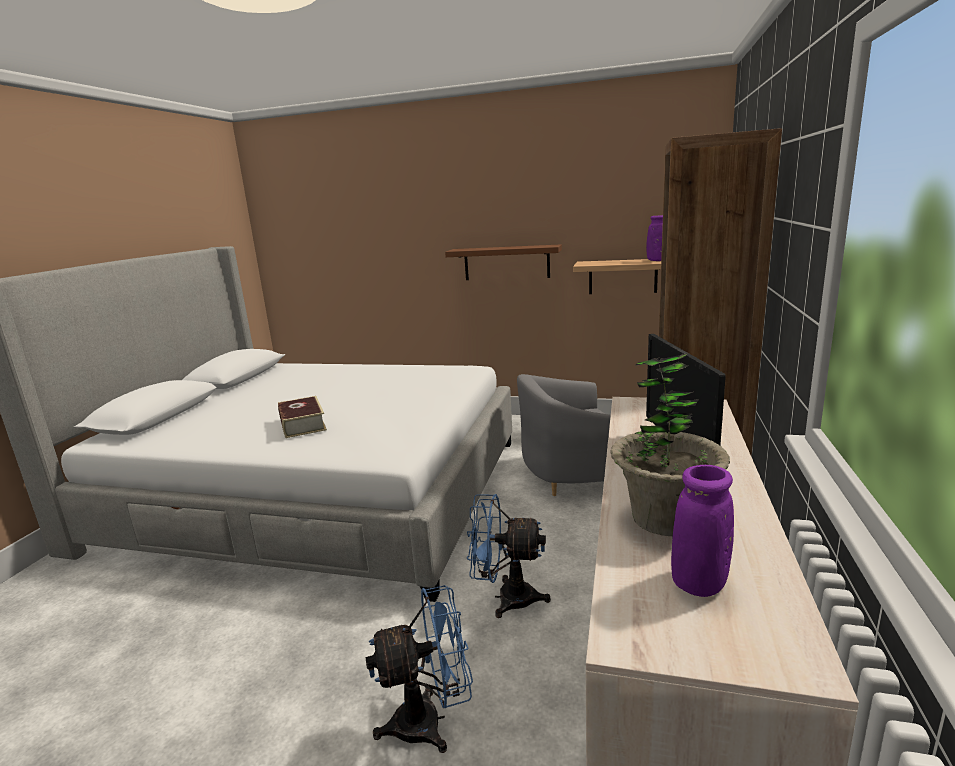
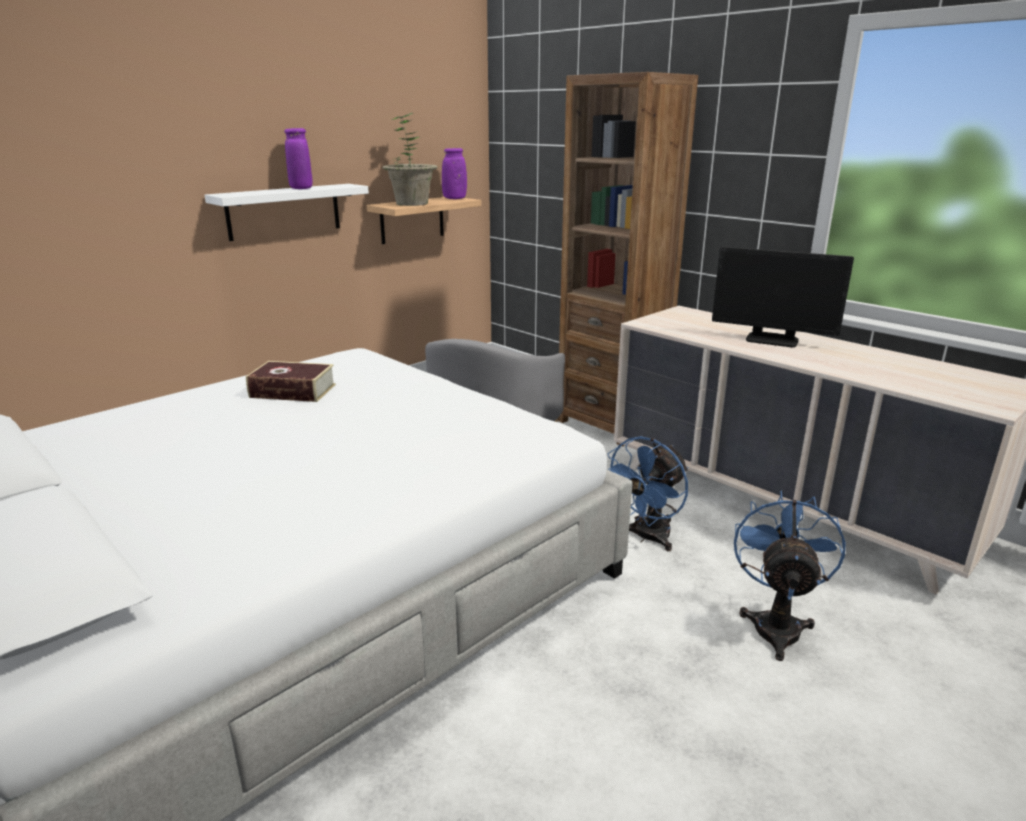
camera: 60 degrees left, 5 degrees up
book [278,396,327,438] -> book moved to [246,361,336,402]
brown shelf [445,244,562,280] -> white shelf [205,184,369,241]
potted plant [610,353,730,536] -> potted plant moved to [383,113,438,206]
purple vase [671,465,734,597] -> purple vase moved to [284,128,313,189]

